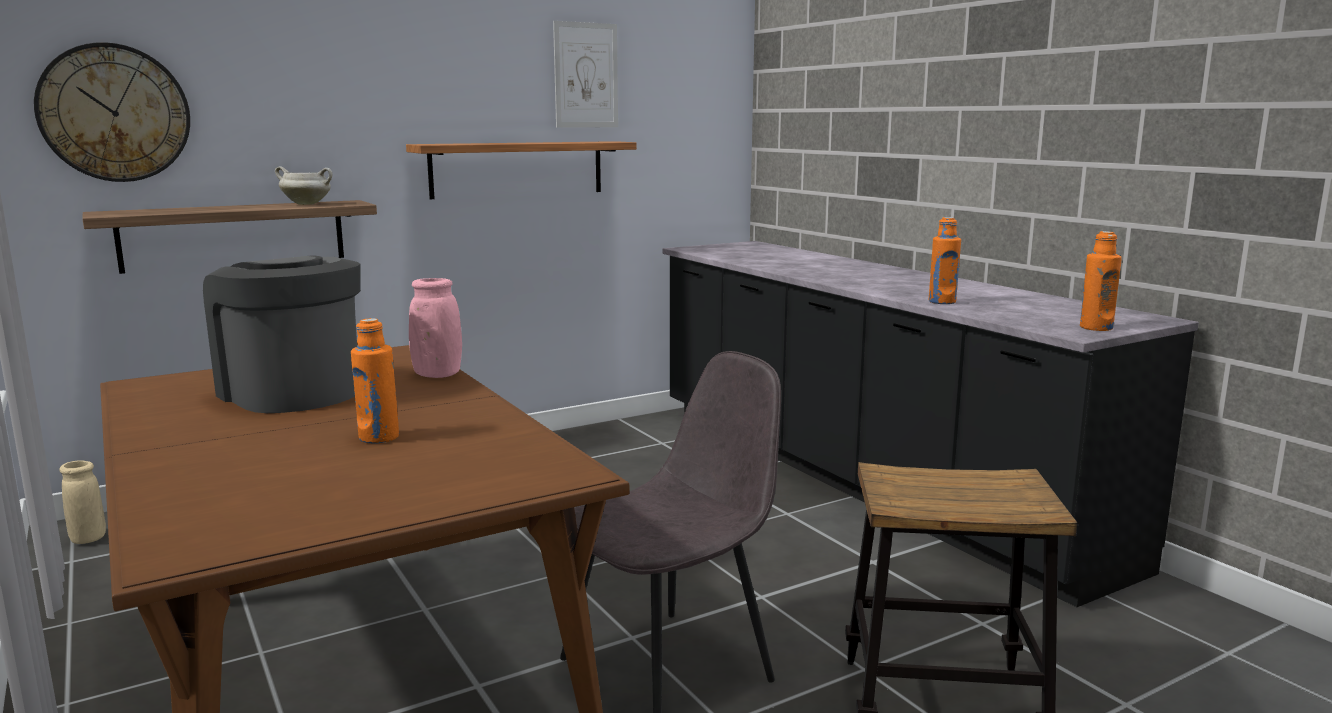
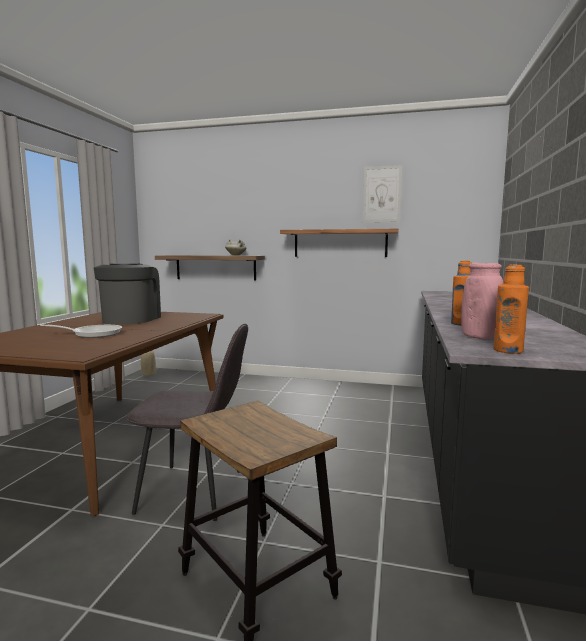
camera: 45 degrees right, 5 degrees down
wall clock [34,42,190,182] -> none
orange bottle [351,318,399,444] -> frying pan [40,324,122,338]
pink vase [409,278,462,378] -> pink vase moved to [461,263,503,339]

